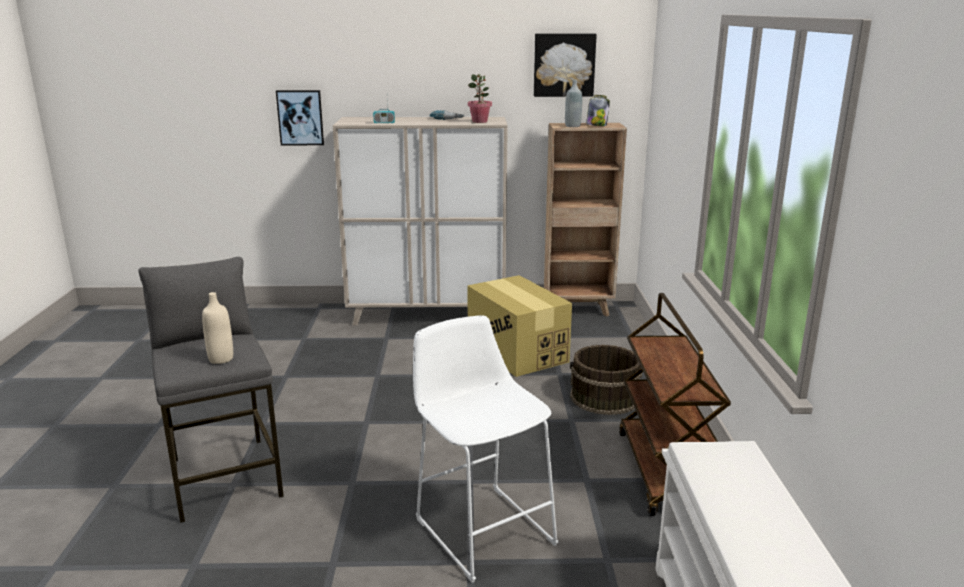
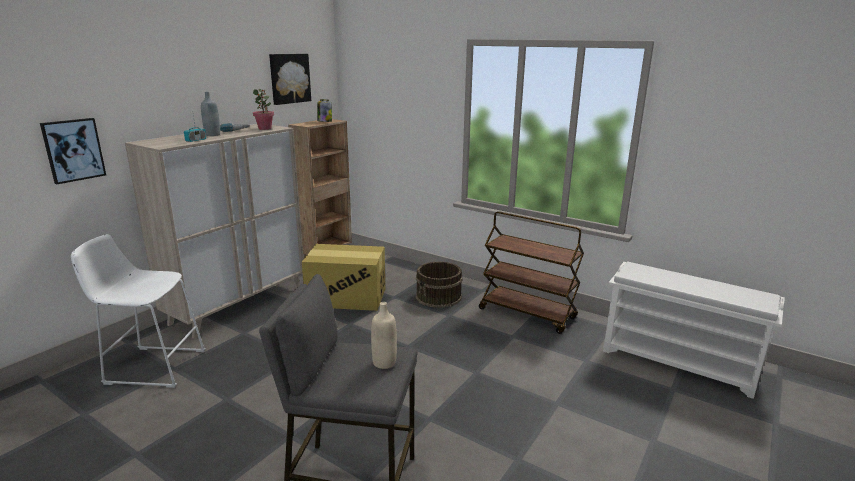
camera: 55 degrees left, 0 degrees up
white stool [413,315,559,583] -> white stool moved to [71,234,206,388]
grey bottle [565,80,582,127] -> grey bottle moved to [201,92,220,136]

